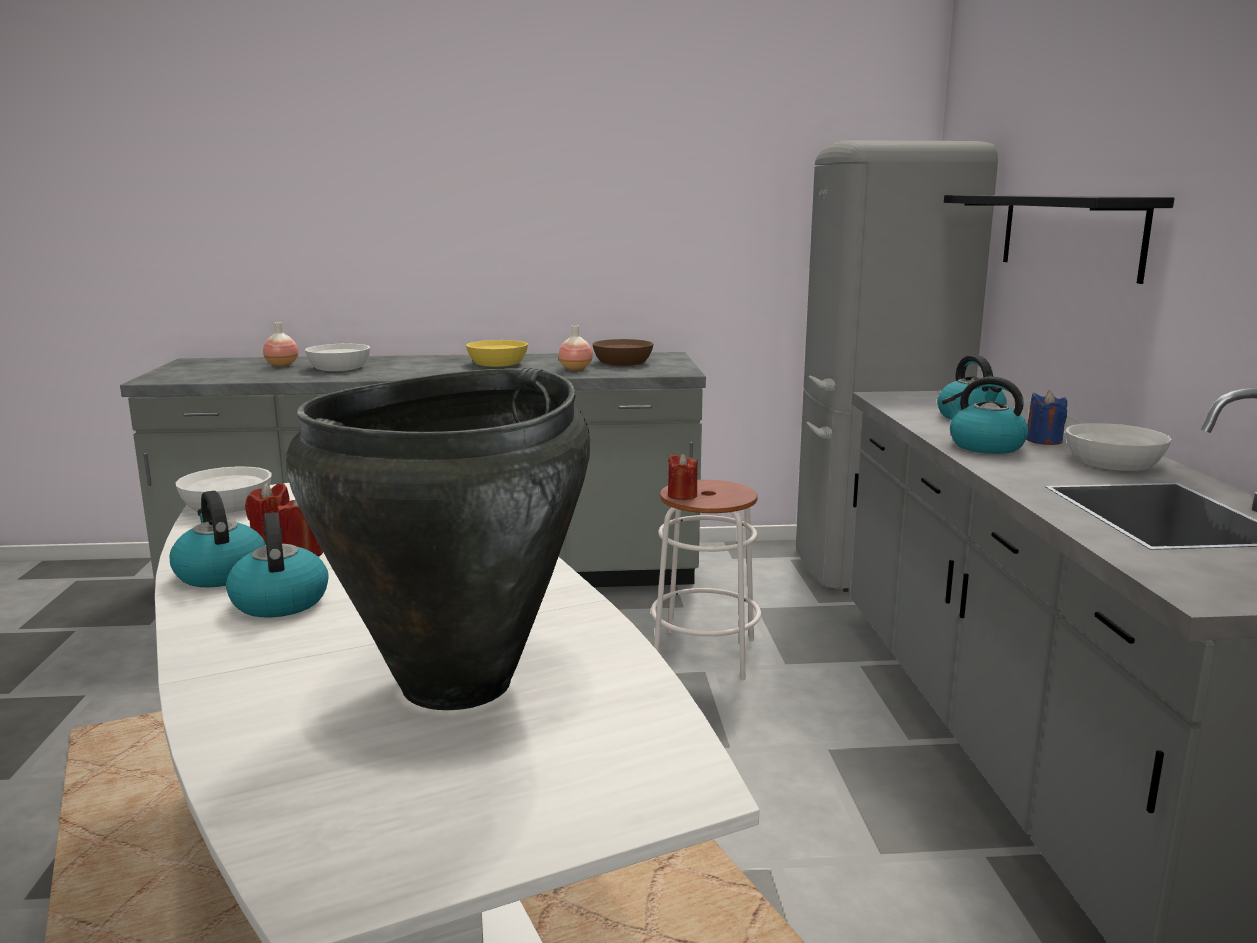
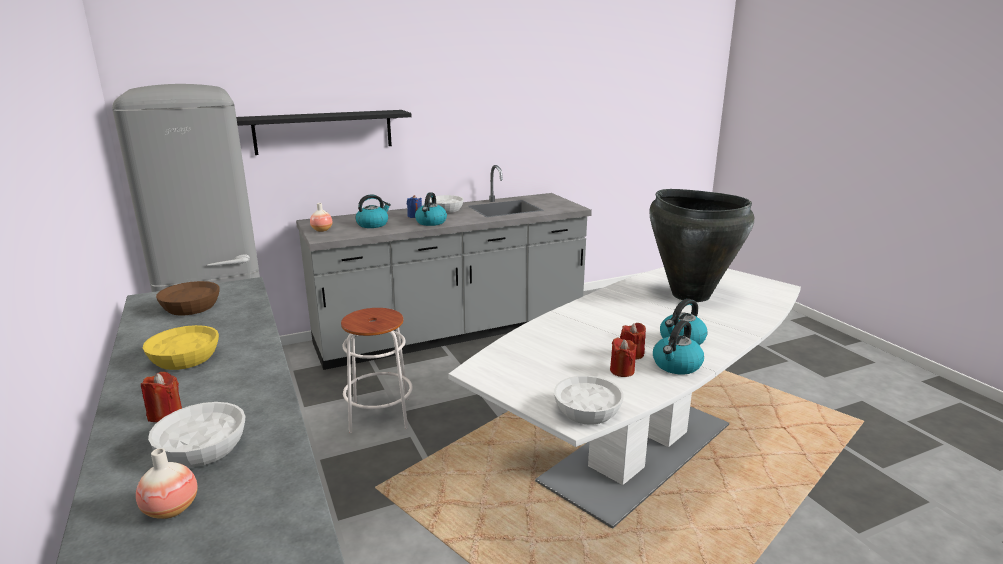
camera: 110 degrees left, 5 degrees up
vase [558,325,593,371] -> vase moved to [310,203,332,232]
red candle [668,454,698,500] -> red candle moved to [141,372,182,422]

